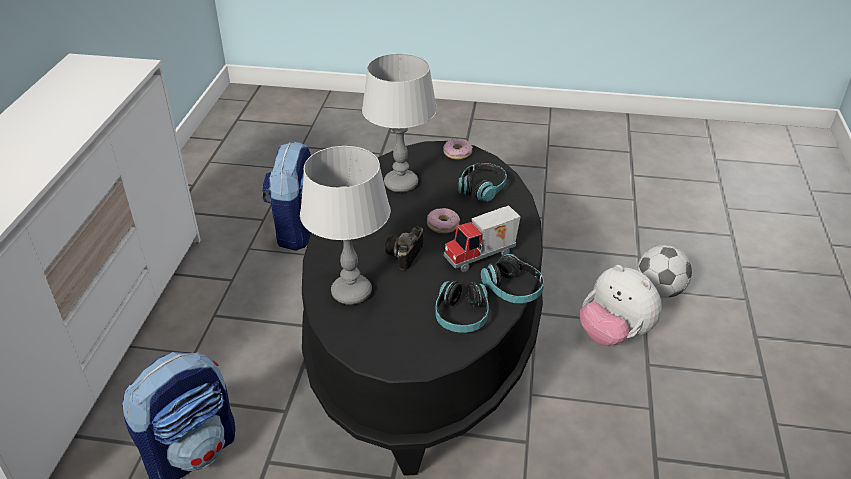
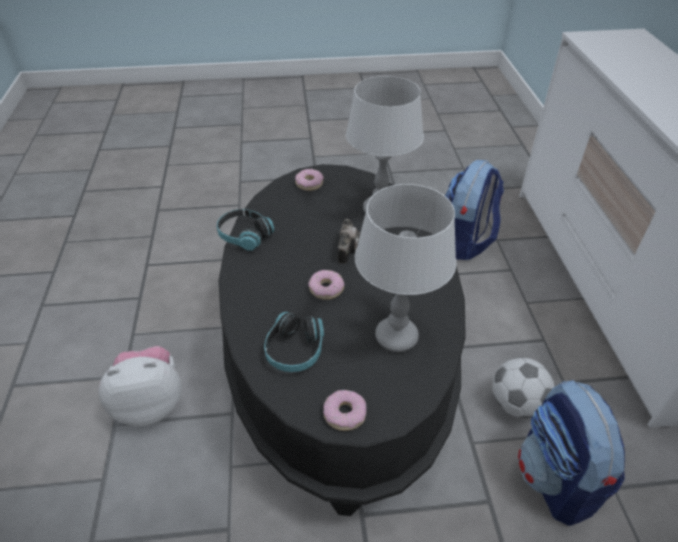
camera: 165 degrees right, 5 degrees up
headphones [435,281,488,333] -> none
toy truck [444,205,521,272] -> none
plush toy [580,265,662,346] -> plush toy turned 45 degrees counterclockwise [99,346,182,426]
football [637,245,692,298] -> football moved to [492,358,555,418]
none -> donut [295,169,324,191]

